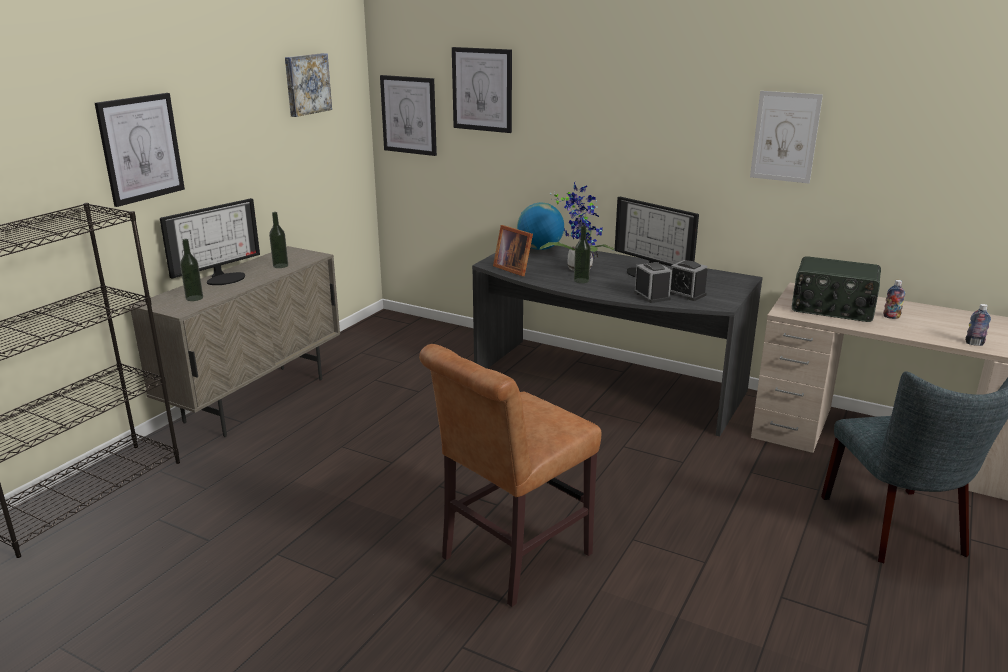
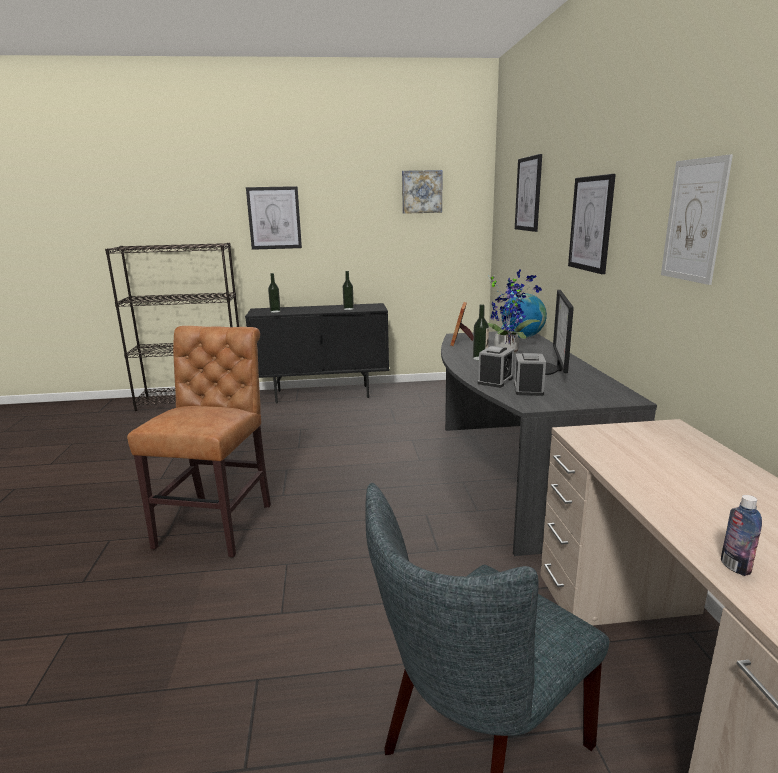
camera: 55 degrees right, 5 degrees down
beige cabinet [129,246,340,437] -> black cabinet [245,303,389,403]
monitor [160,198,260,285] -> none
picture [380,75,437,156] -> picture moved to [568,174,616,274]
brown chair [419,344,602,607] -> brown chair turned 90 degrees clockwise [127,326,271,557]
radio [792,256,881,322] -> none
bottle [883,280,905,319] -> none

